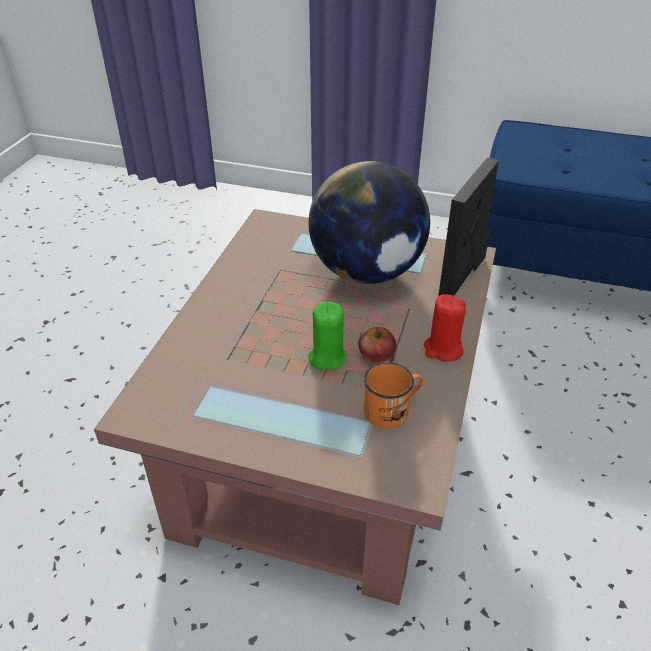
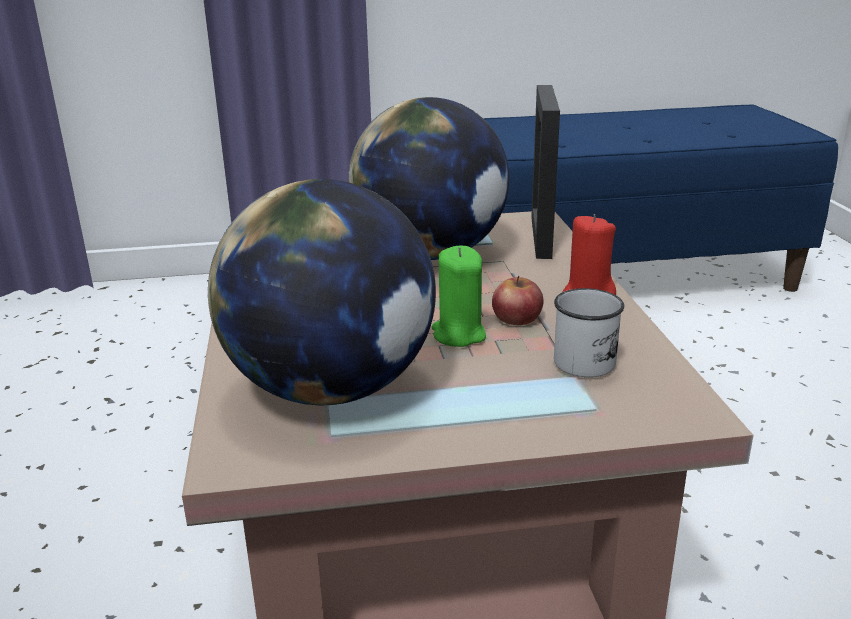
camera: 25 degrees left, 15 degrees down
orange mug [364,362,423,429] -> white mug [554,288,624,377]
none -> globe [208,179,436,405]

